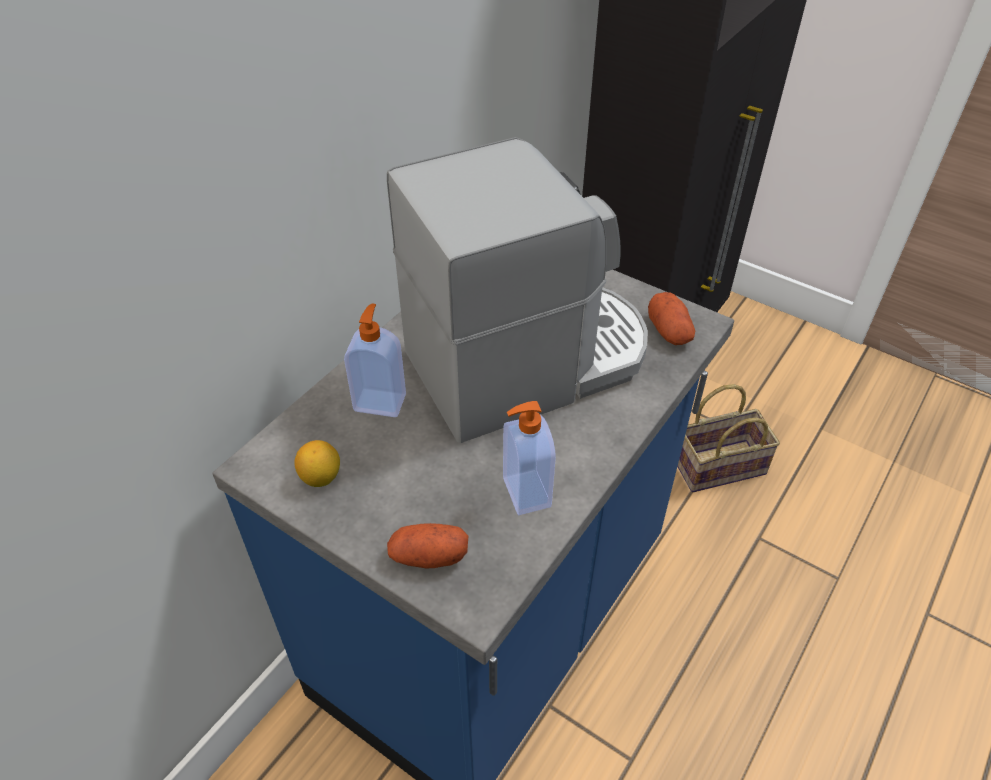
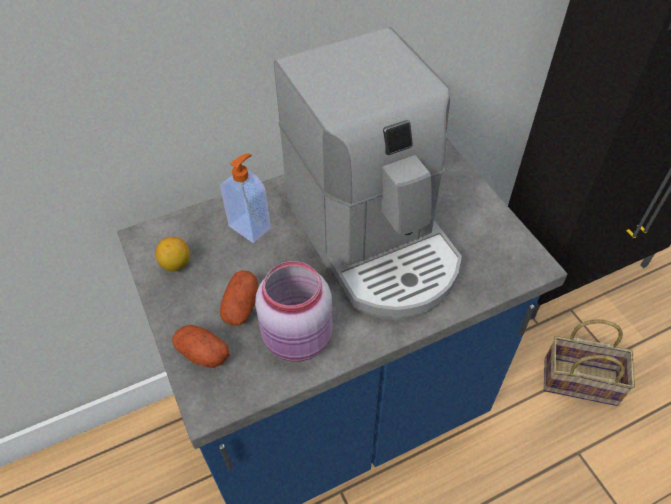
camera: 30 degrees right, 5 degrees up
coffee machine [387,137,648,443] -> coffee machine turned 60 degrees clockwise [274,27,462,320]
soap dispenser [503,401,556,515] -> pink jar [255,261,332,362]
potato [648,292,695,345] -> potato moved to [220,270,258,326]

